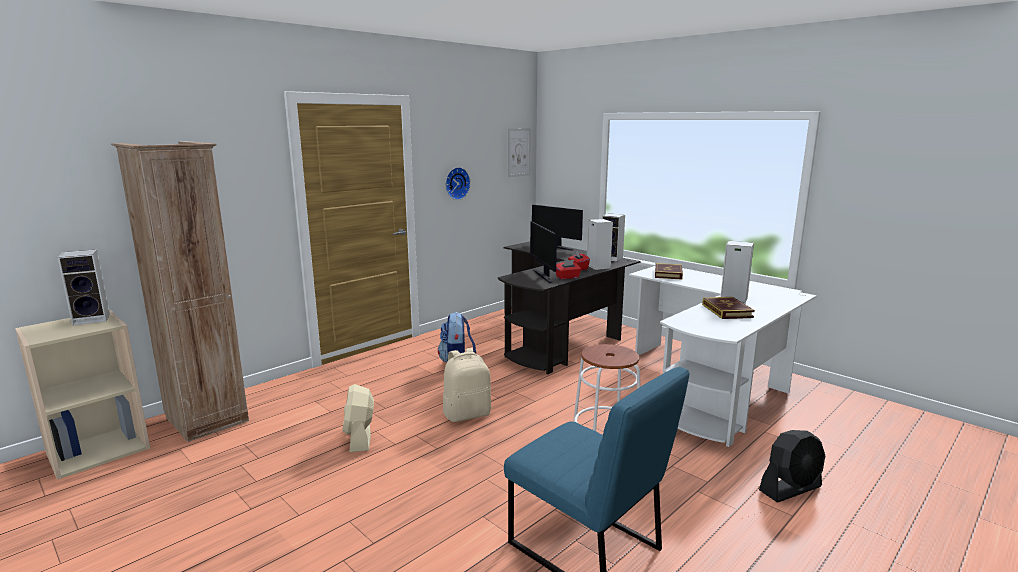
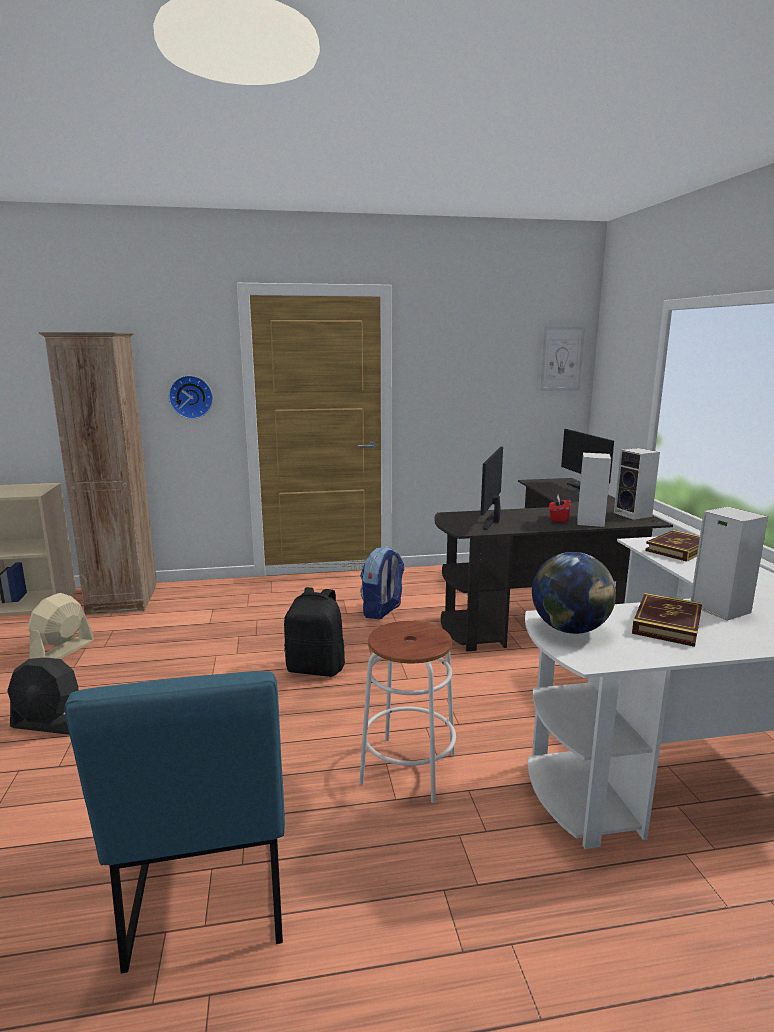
camera: 35 degrees right, 0 degrees up
speaker [57,249,110,326] -> none
beige fan [342,384,374,452] -> beige fan moved to [28,593,94,659]
beige backpack [443,348,491,422] -> black backpack [284,587,345,677]
wall clock [445,167,470,200] -> wall clock moved to [168,375,213,419]
red tissue box [556,260,582,279] -> none
black fan [759,430,825,503] -> black fan moved to [7,657,79,735]
none -> globe [532,552,616,634]

